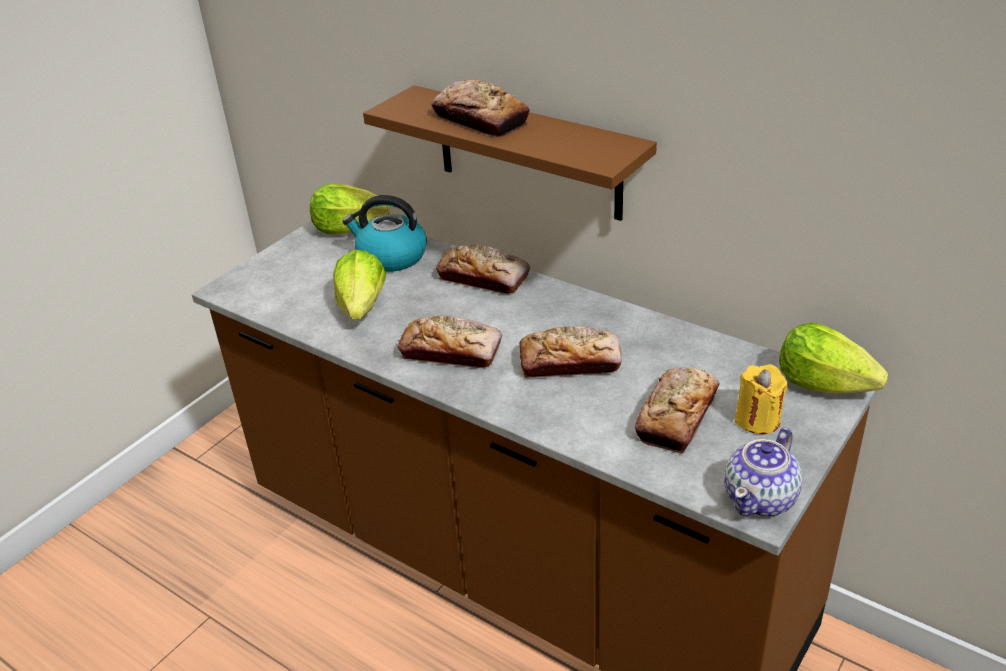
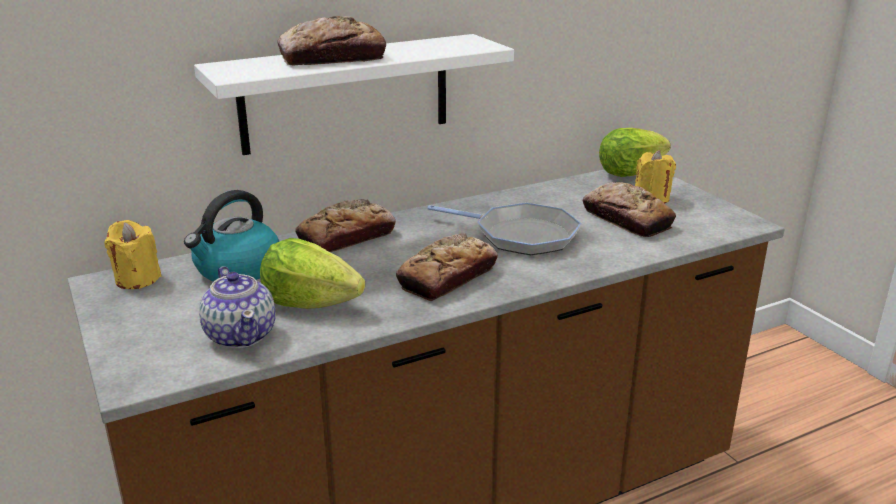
camera: 65 degrees left, 10 degrees down
lettuce [310,184,390,234] -> yellow candle [104,220,161,289]
brown shelf [363,85,657,221] -> white shelf [194,34,514,155]
bread [519,326,622,378] -> frying pan [427,202,581,255]
teapot [724,428,802,517] -> teapot moved to [199,266,276,349]

